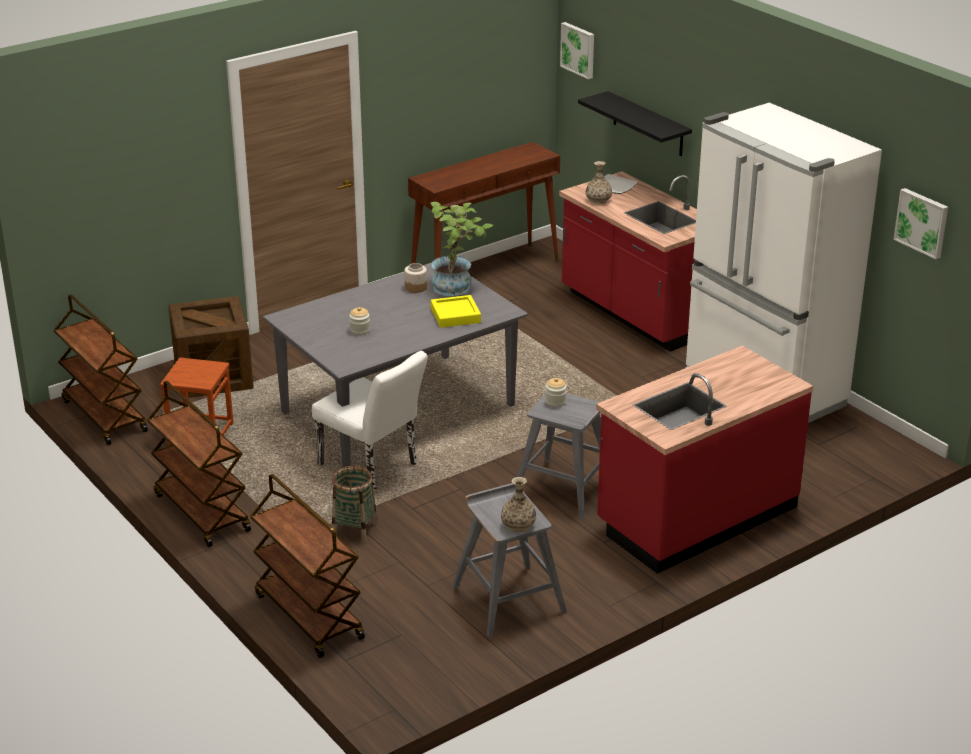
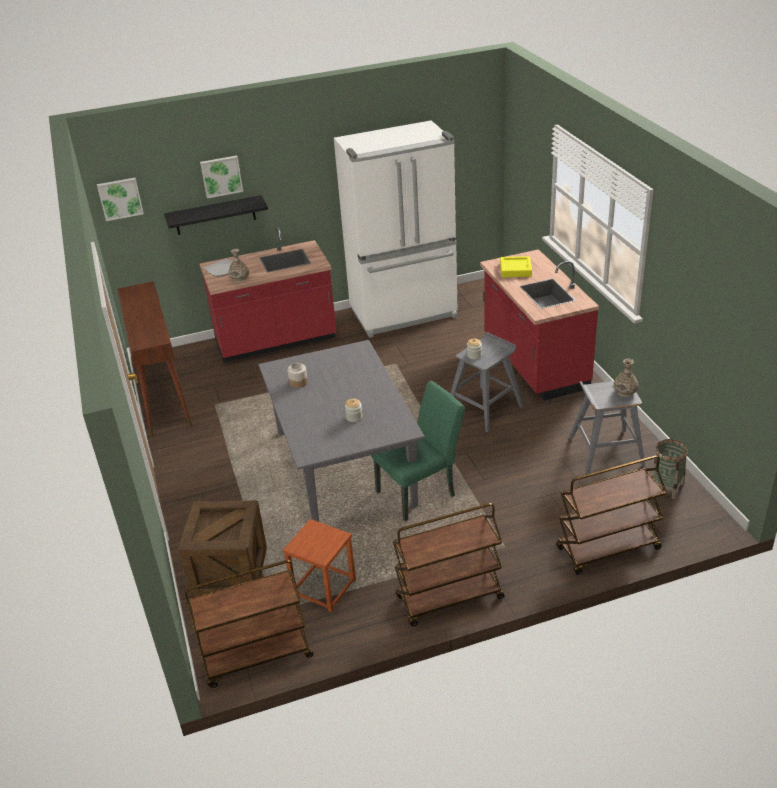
camera: 70 degrees left, 5 degrees up
white chair [312,351,428,490] -> green chair [371,381,465,521]
basket [332,466,378,543] -> basket moved to [651,439,688,499]
potted plant [431,202,493,296] -> none
yellow tray [431,295,481,328] -> yellow tray moved to [500,256,532,277]
picture [893,188,948,259] -> picture moved to [200,155,243,199]

